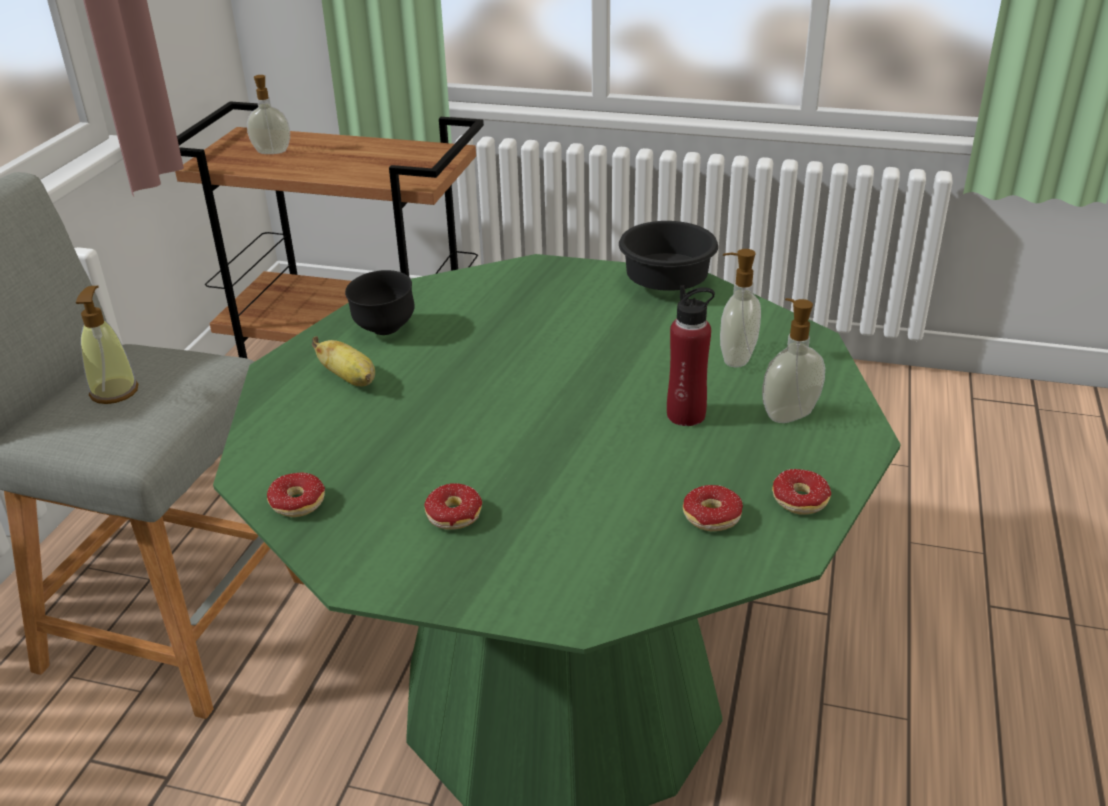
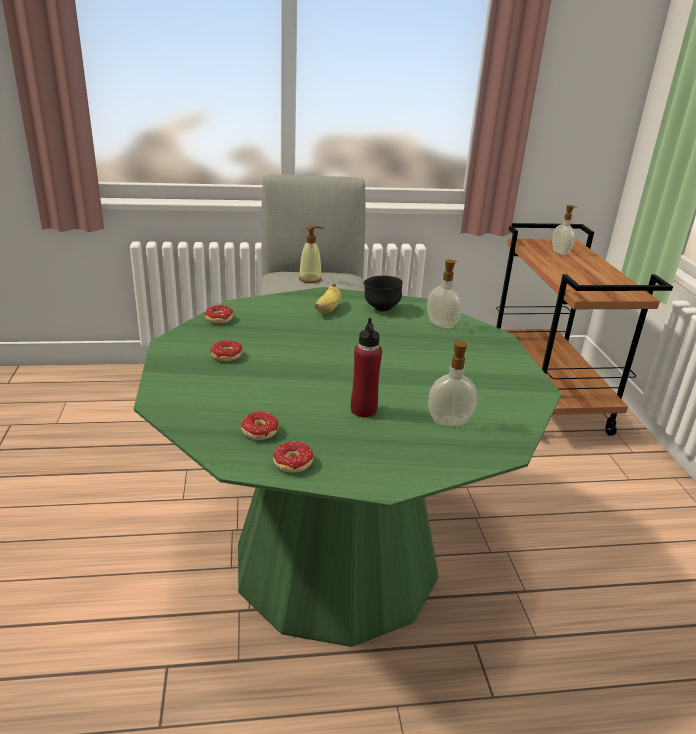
camera: 65 degrees right, 5 degrees down
black bowl [619,221,718,291] -> none
soap dispenser [762,298,825,423] -> soap dispenser moved to [427,260,462,329]

